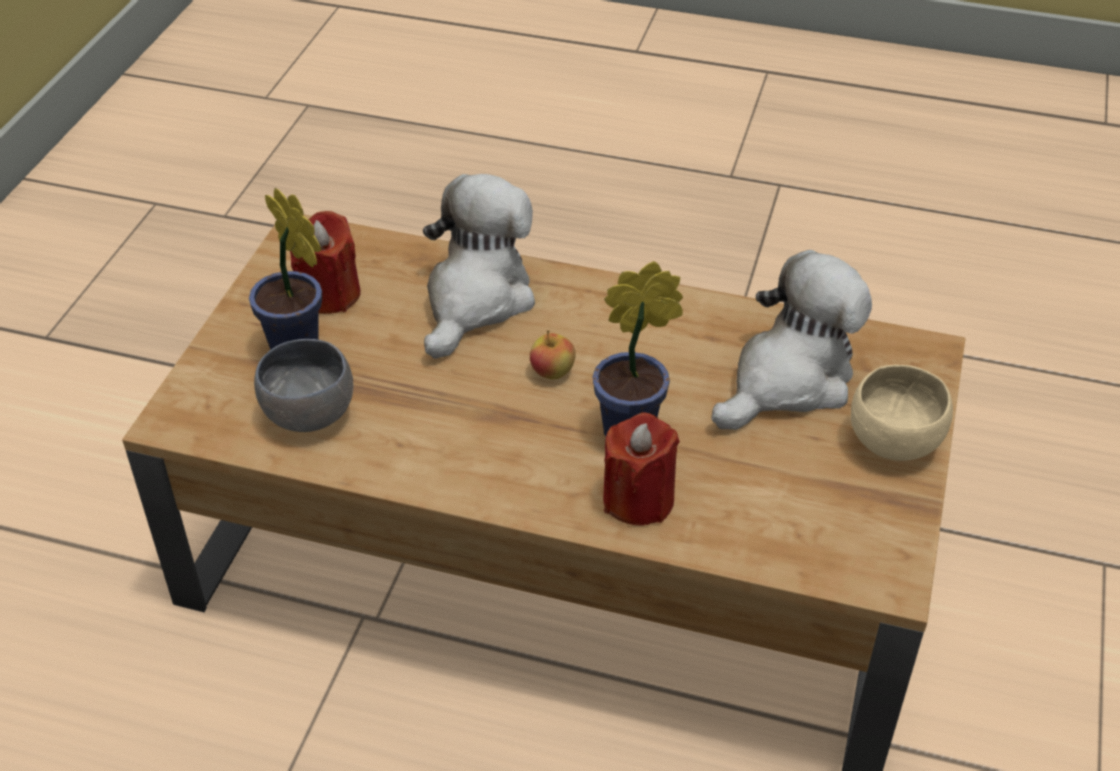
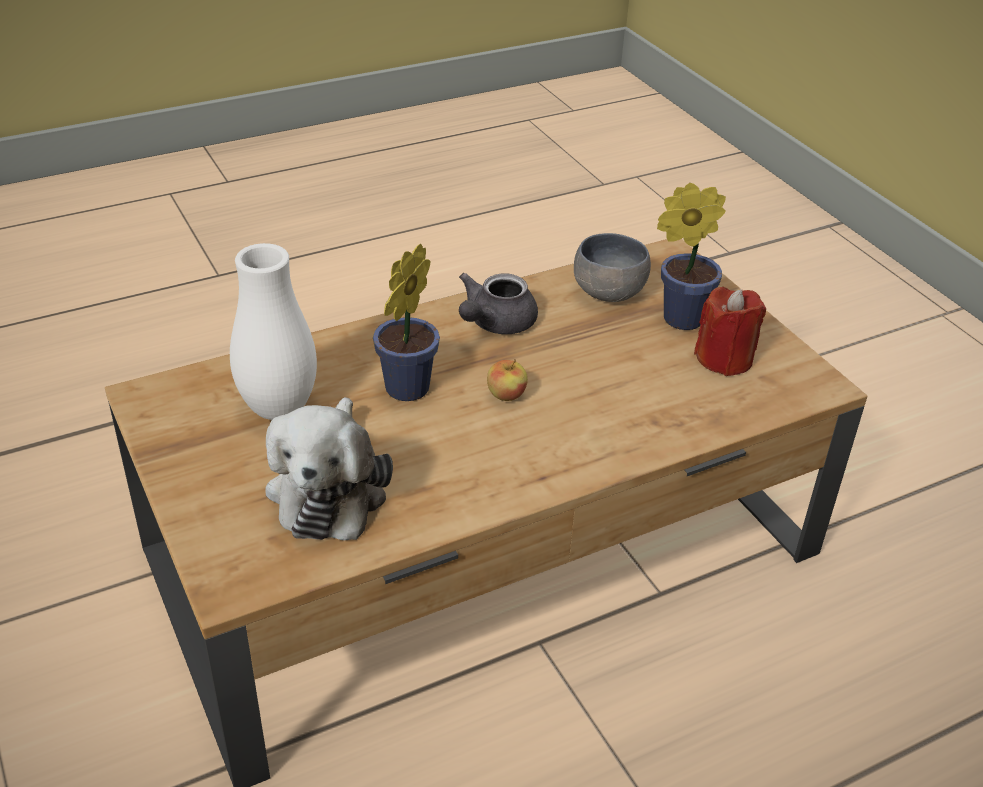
camera: 135 degrees right, 5 degrees down
plush toy [423,174,535,359] -> none
red candle [603,412,680,525] -> none
beige bowl [851,365,953,461] -> none
none -> white vase [230,243,317,420]
none -> grey teapot [459,273,538,334]

